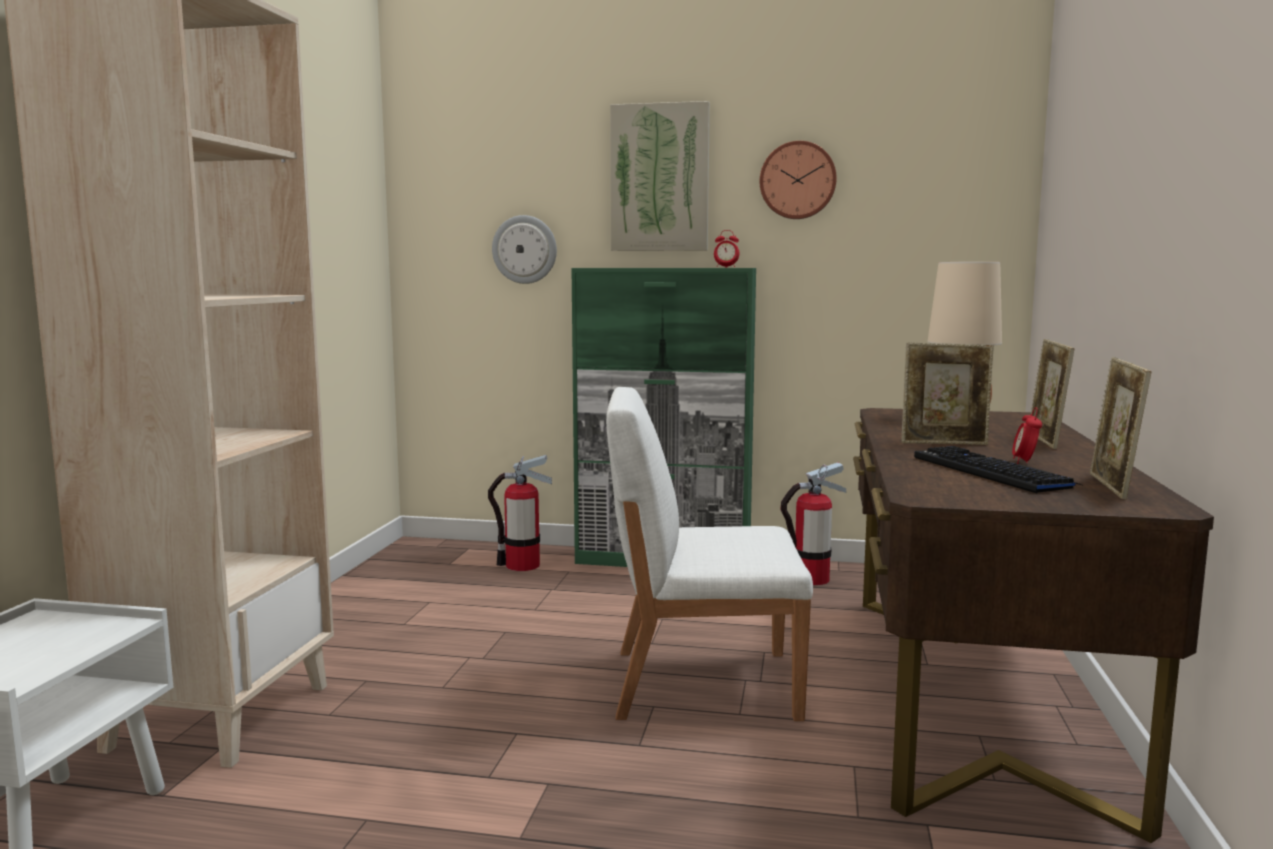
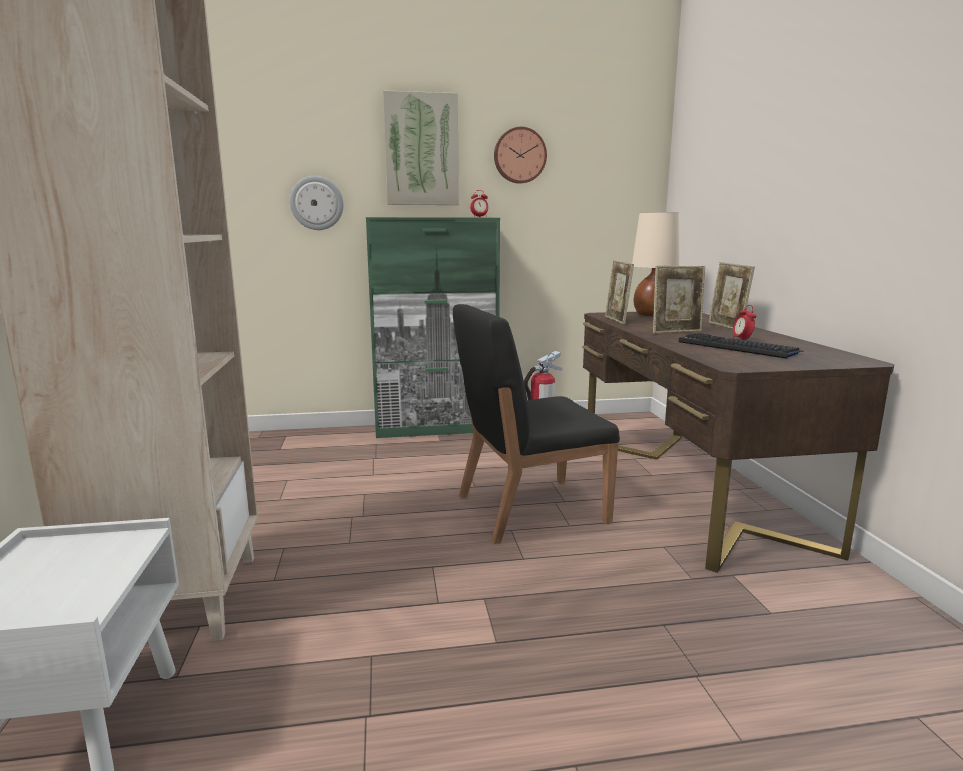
camera: 20 degrees left, 5 degrees up
fire extinguisher [488,455,552,571] -> none
white chair [606,387,813,721] -> black chair [453,304,620,544]
picture frame [1089,357,1152,499] -> picture frame moved to [605,260,634,325]

